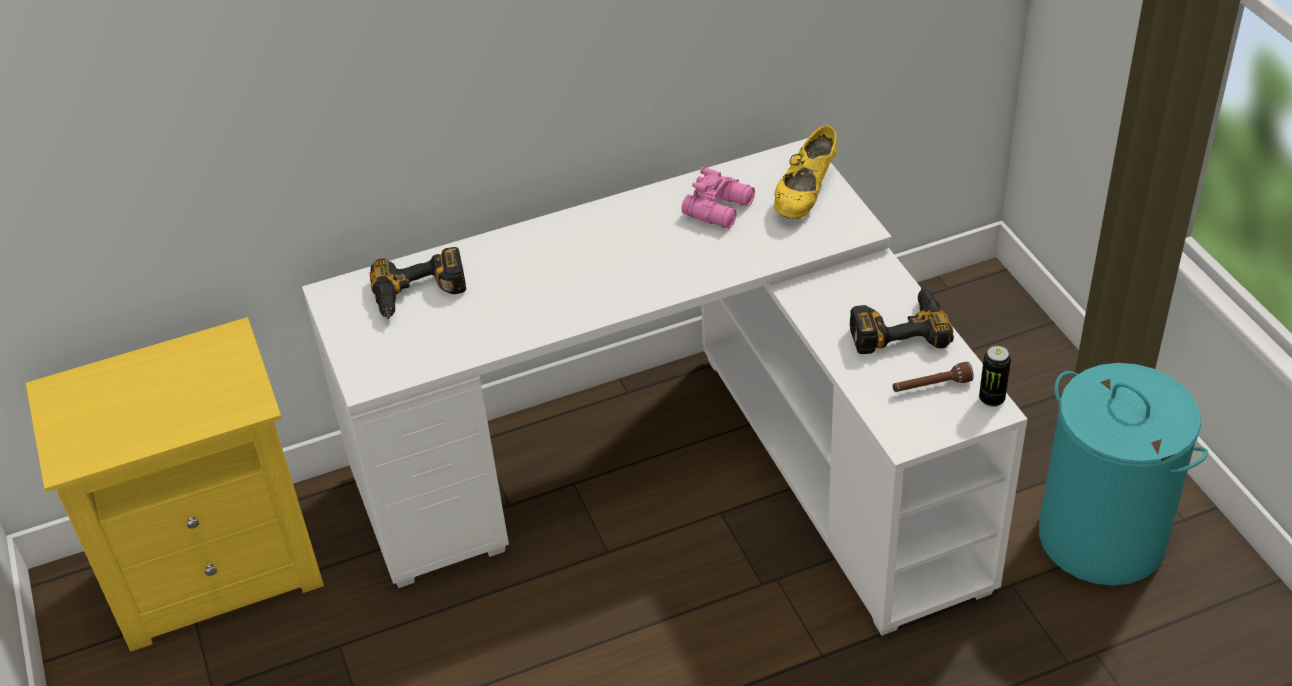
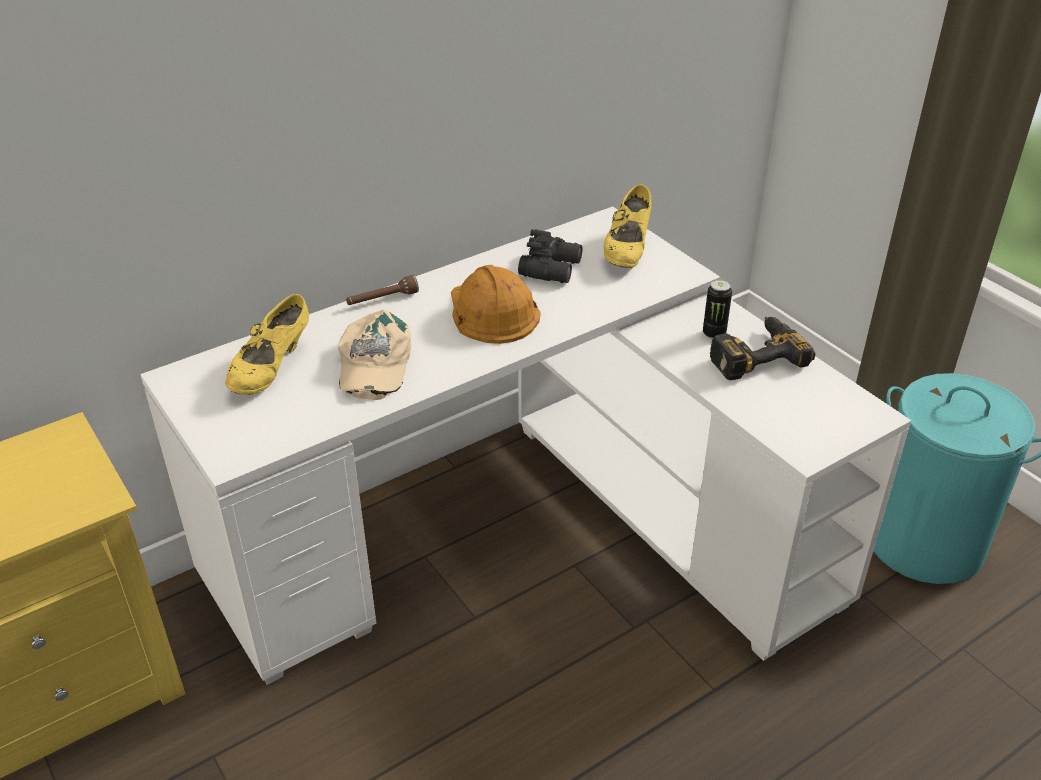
camera: 15 degrees left, 5 degrees down
power drill [369,247,466,319] -> yellow shoe [225,294,309,395]
pink binoculars [682,167,755,228] -> black binoculars [518,229,582,283]
brown flashlight [893,362,974,392] -> brown flashlight moved to [346,275,419,305]
can [979,346,1011,407] -> can moved to [703,280,732,339]
none -> beige cap [338,310,411,400]
none -> orange hard hat [451,265,541,344]

